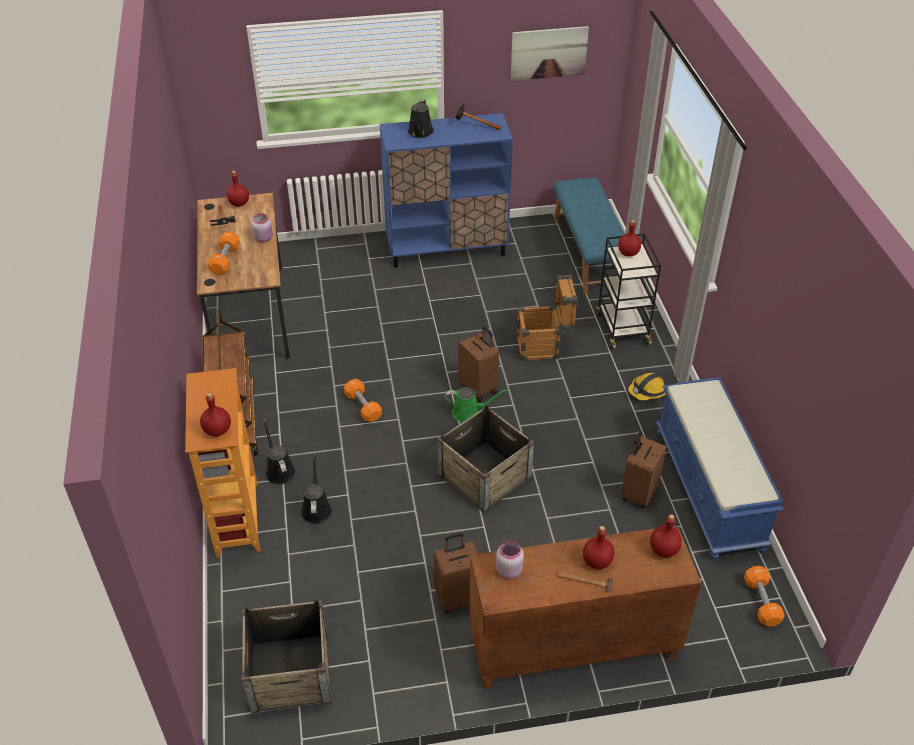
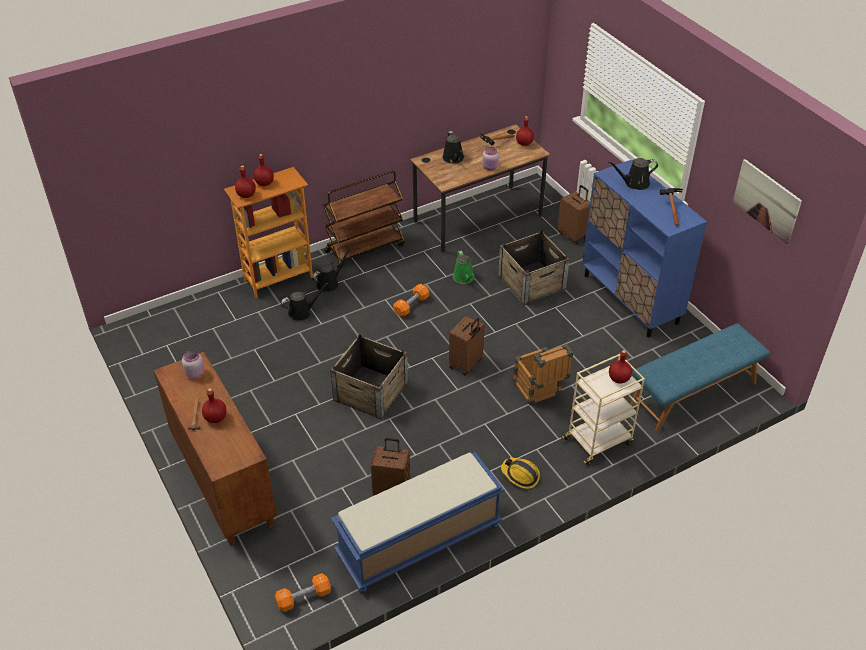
camera: 70 degrees right, 0 degrees up
orange dumbbell [208,232,240,275] -> black watering can [442,131,464,164]
crate [242,600,331,713] -> crate moved to [498,230,570,305]
brown suitcase [433,533,479,612] -> brown suitcase moved to [558,185,590,245]
green watering can [445,387,507,423] -> green watering can moved to [453,251,474,284]
black cart [596,233,661,349] -> beige cart [561,354,645,465]
red bottle [650,514,682,557] -> red bottle moved to [254,154,274,186]

